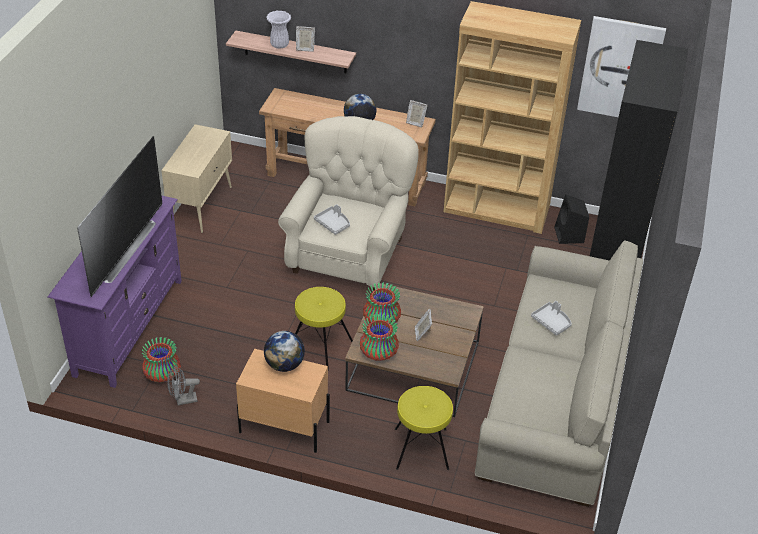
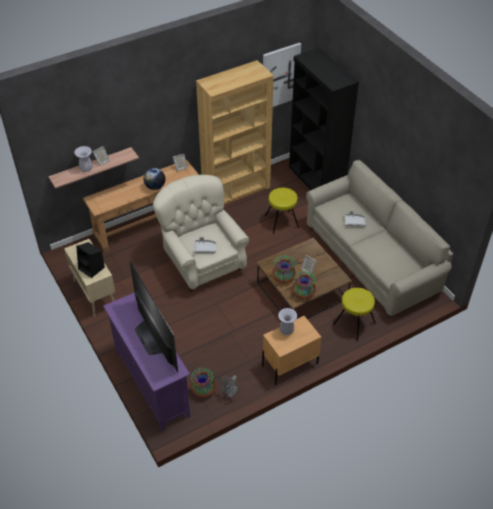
camera: 45 degrees left, 5 degrees up
globe [264,331,305,372] -> white vase [278,308,297,335]
yellow stool [295,287,353,371] -> yellow stool moved to [265,188,299,234]
black speaker [554,194,589,244] -> black speaker moved to [76,242,105,278]

